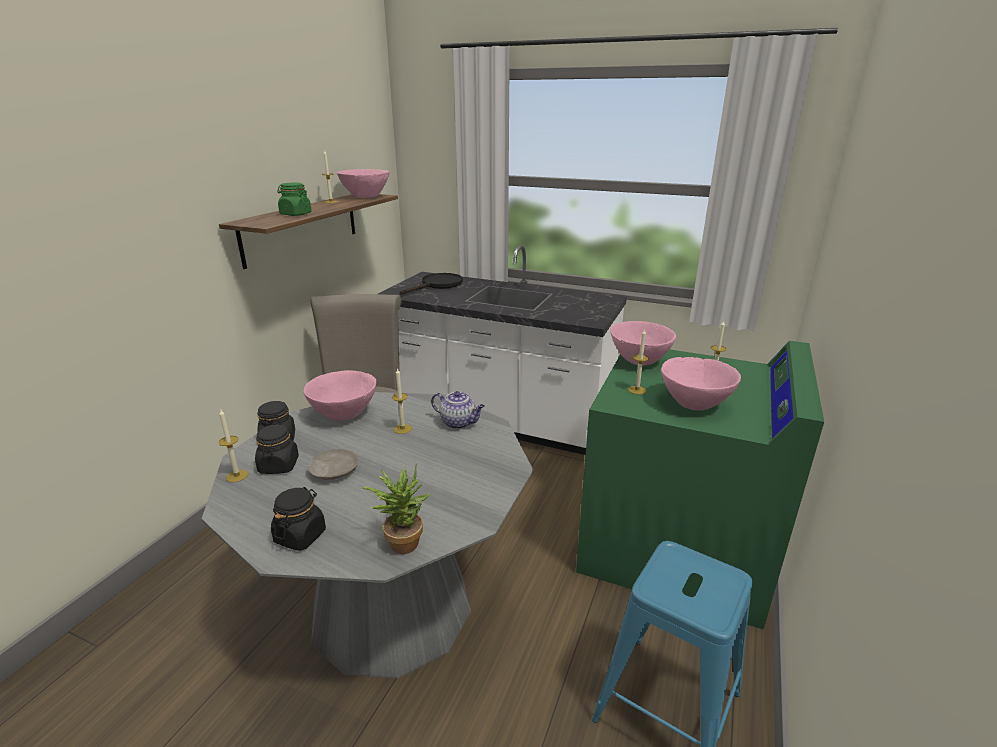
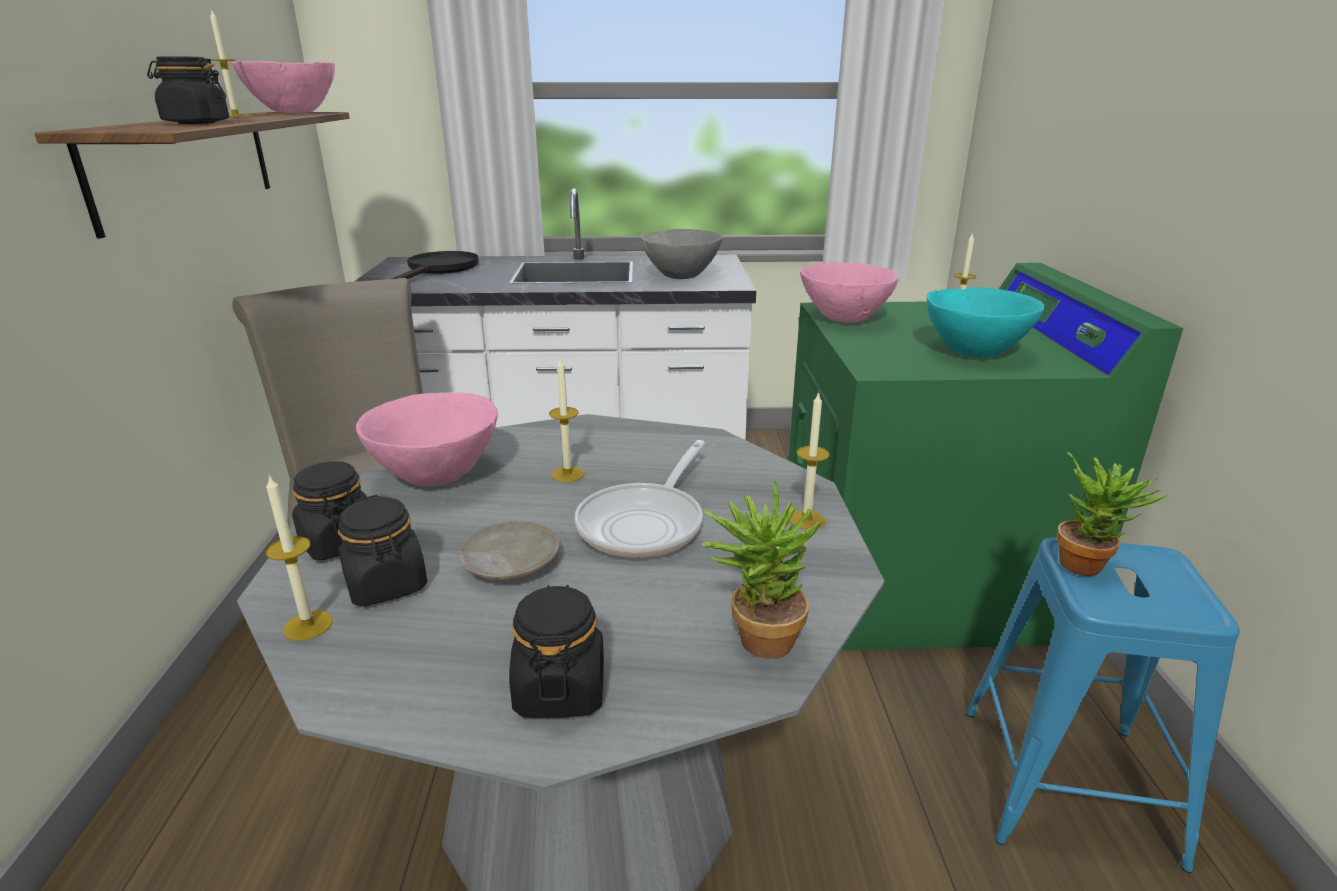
camera: 25 degrees left, 0 degrees up
green jar [277,183,312,216] -> black jar [147,56,229,124]
teapot [431,391,485,429] -> none
candle [628,329,649,394] -> candle moved to [789,391,829,530]
pink bowl [661,357,741,411] -> turquoise bowl [927,287,1044,358]
none -> frying pan [575,440,705,558]
none -> grey bowl [640,229,722,279]
none -> potted plant [1056,453,1168,576]

